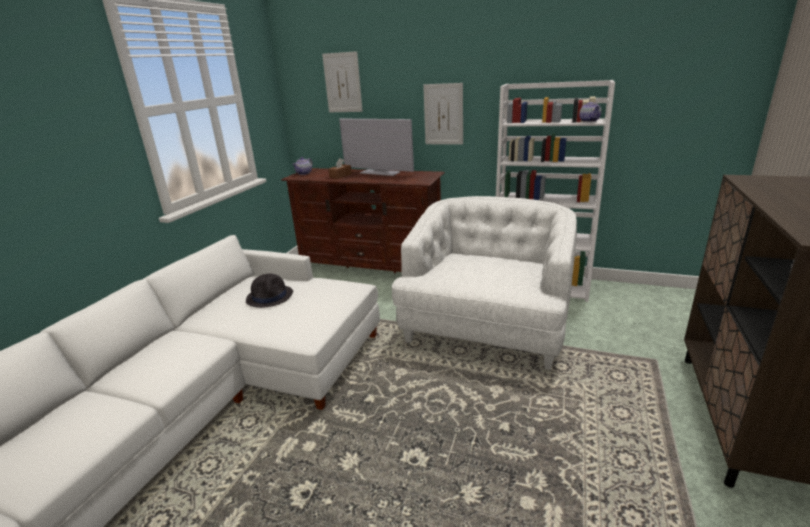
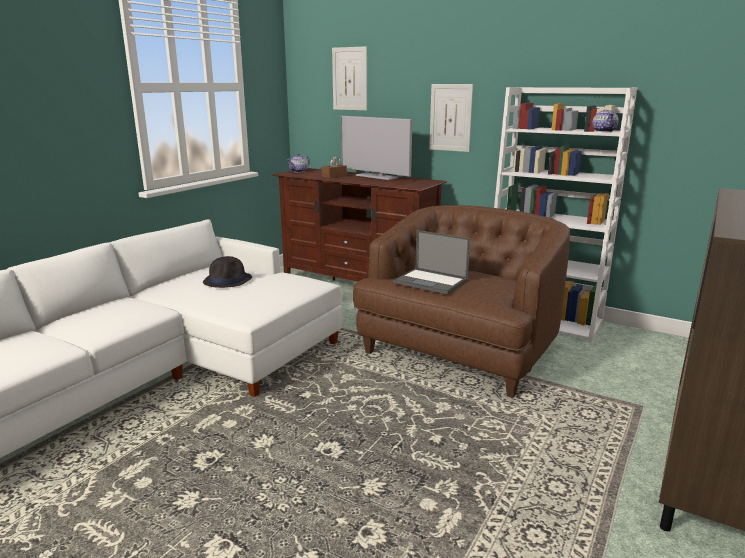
camera: 10 degrees right, 5 degrees down
white armchair [392,196,577,370] -> brown armchair [353,205,570,398]
none -> laptop [393,230,470,295]

